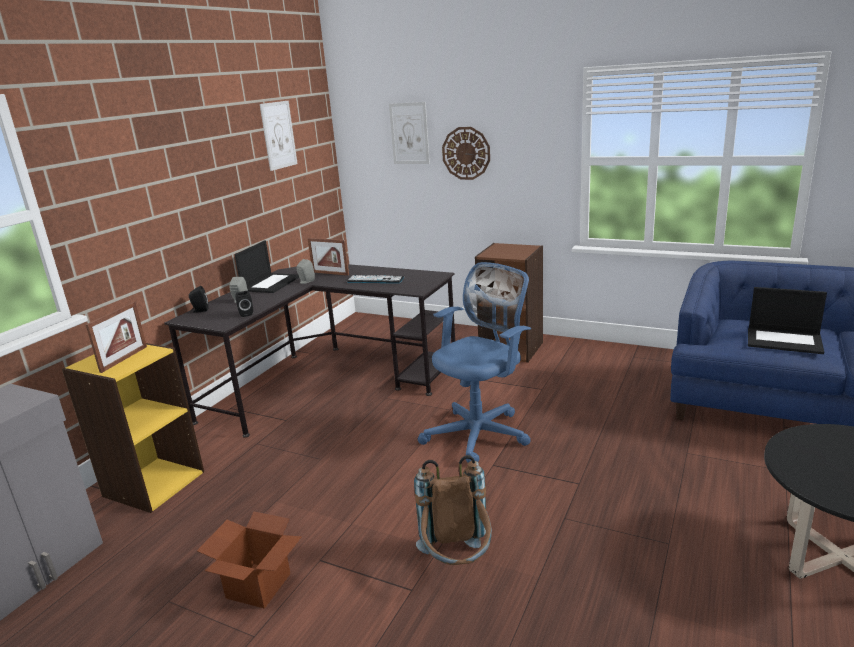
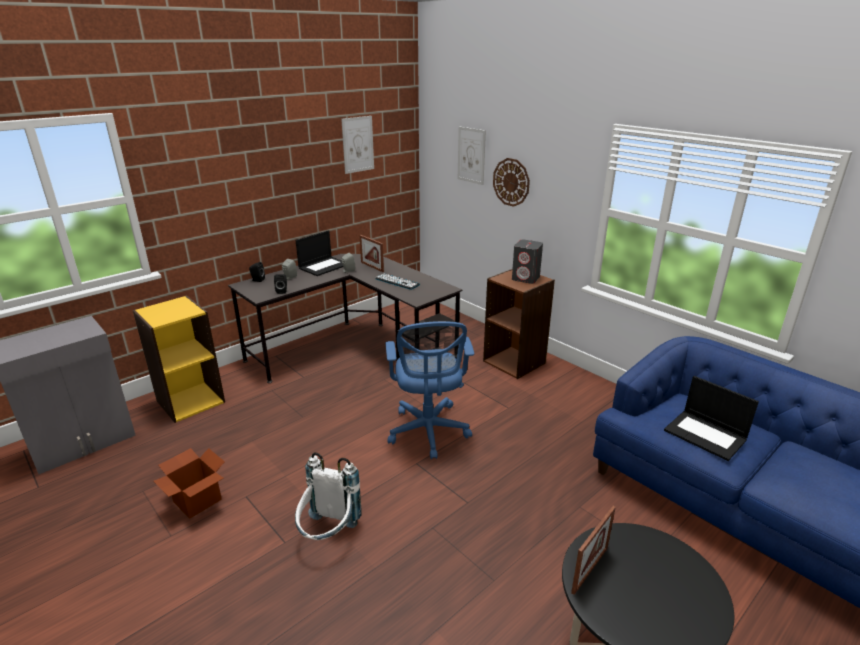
camera: 20 degrees right, 5 degrees up
picture frame [86,302,147,373] -> picture frame moved to [571,506,616,595]
brown backpack [414,455,492,565] -> white backpack [295,452,362,540]
blue office chair [418,262,531,462] -> blue office chair turned 105 degrees clockwise [385,321,474,459]
none -> grey speaker [512,240,543,284]

